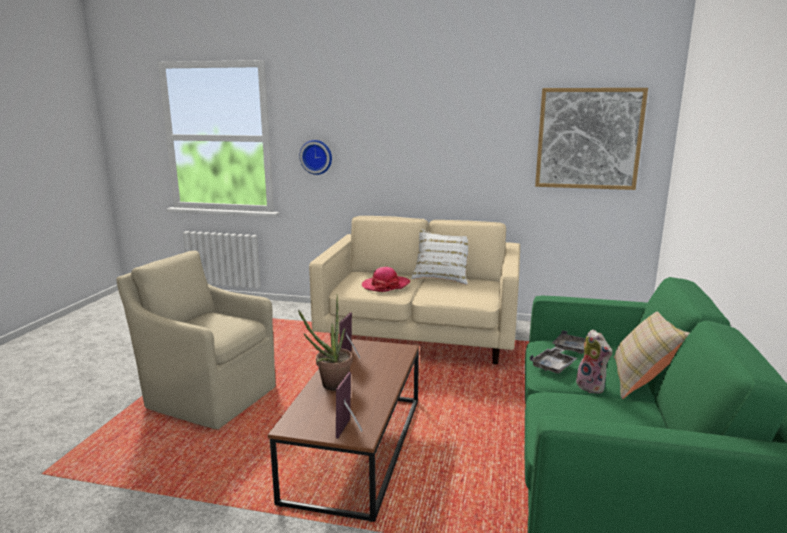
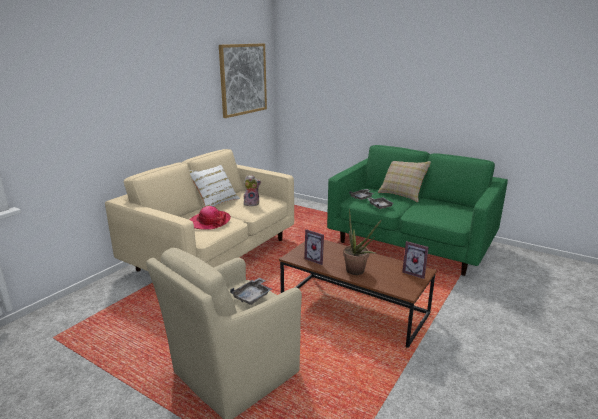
camera: 70 degrees left, 5 degrees up
wall clock [299,140,332,175] -> none
plush toy [576,329,612,394] -> plush toy moved to [243,175,261,206]
none -> grey tray [230,278,272,305]

